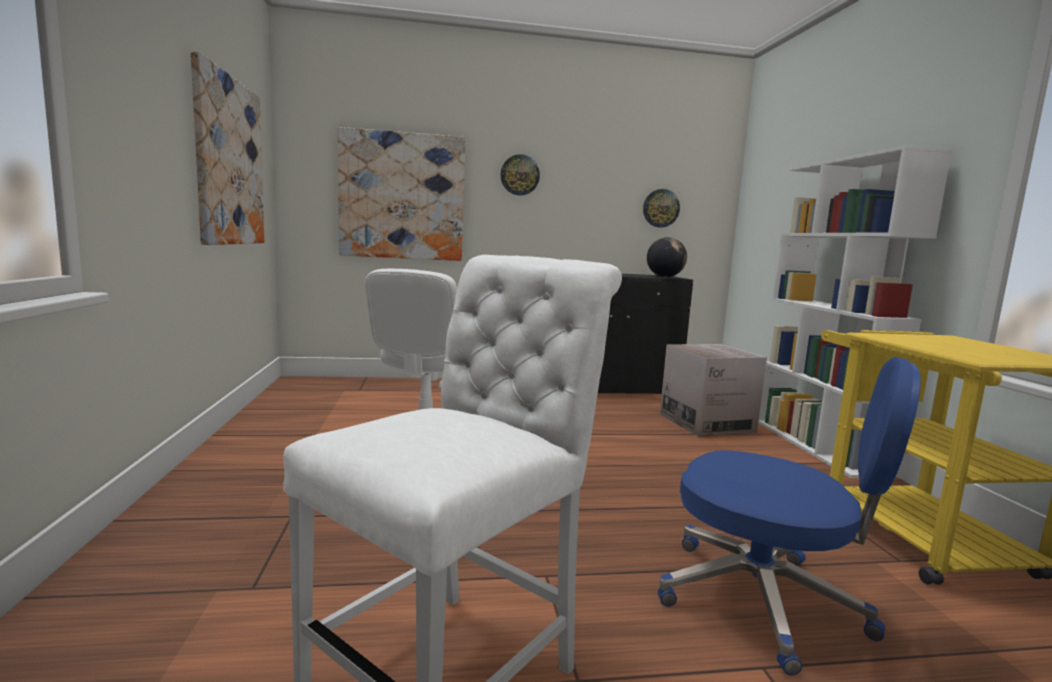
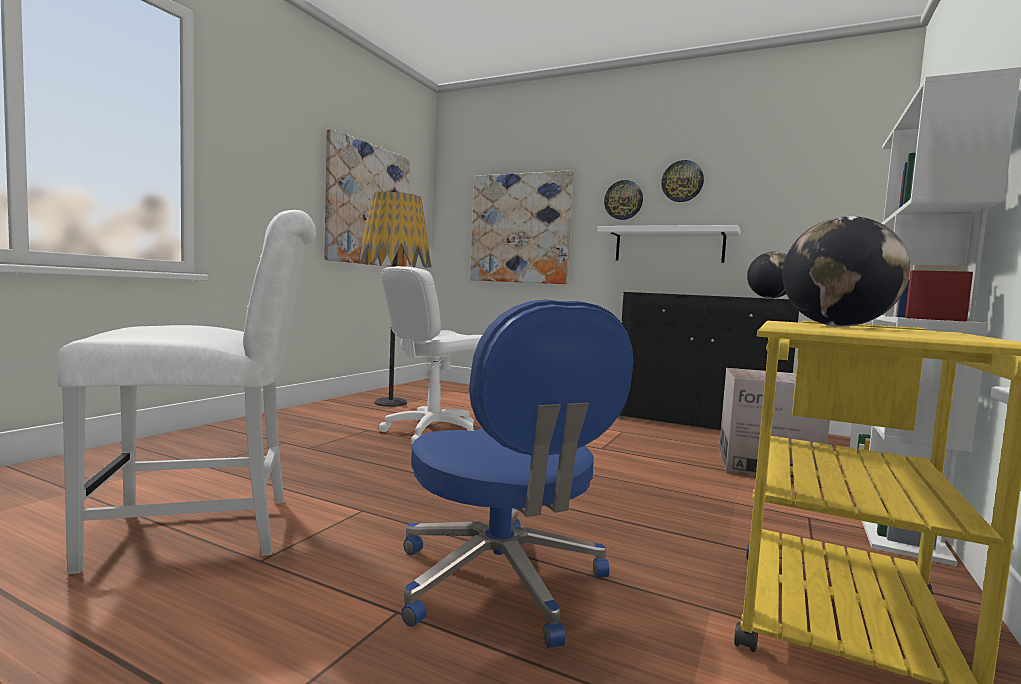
camera: 35 degrees right, 5 degrees down
wall clock [643,189,680,228] -> wall clock moved to [661,160,704,202]
none -> floor lamp [358,191,432,407]
none -> white shelf [598,225,740,263]
none -> globe [783,216,910,327]

